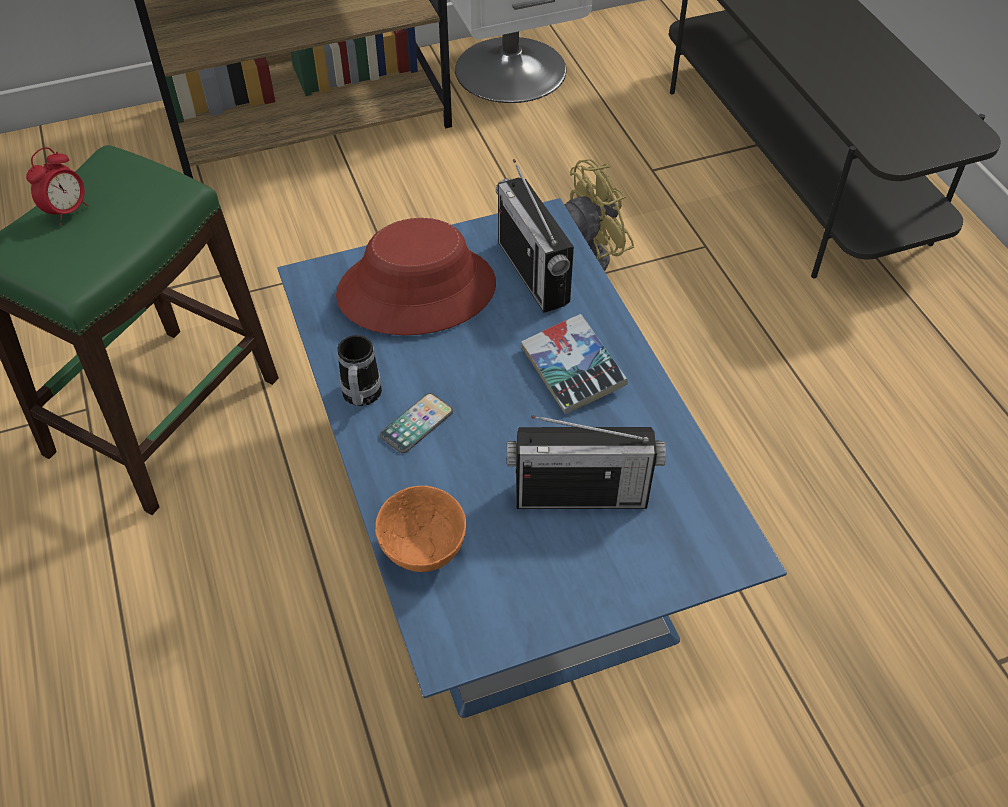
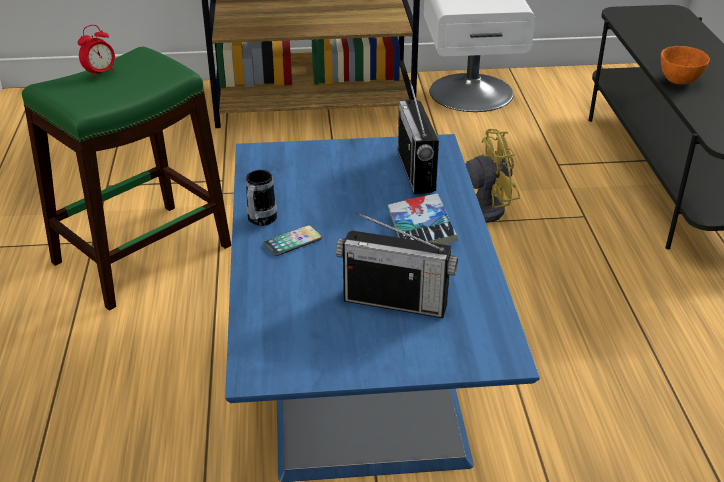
camera: 15 degrees right, 15 degrees down
red hat [336,218,496,335] -> none
orange bowl [375,486,466,572] -> orange bowl moved to [661,46,710,85]

